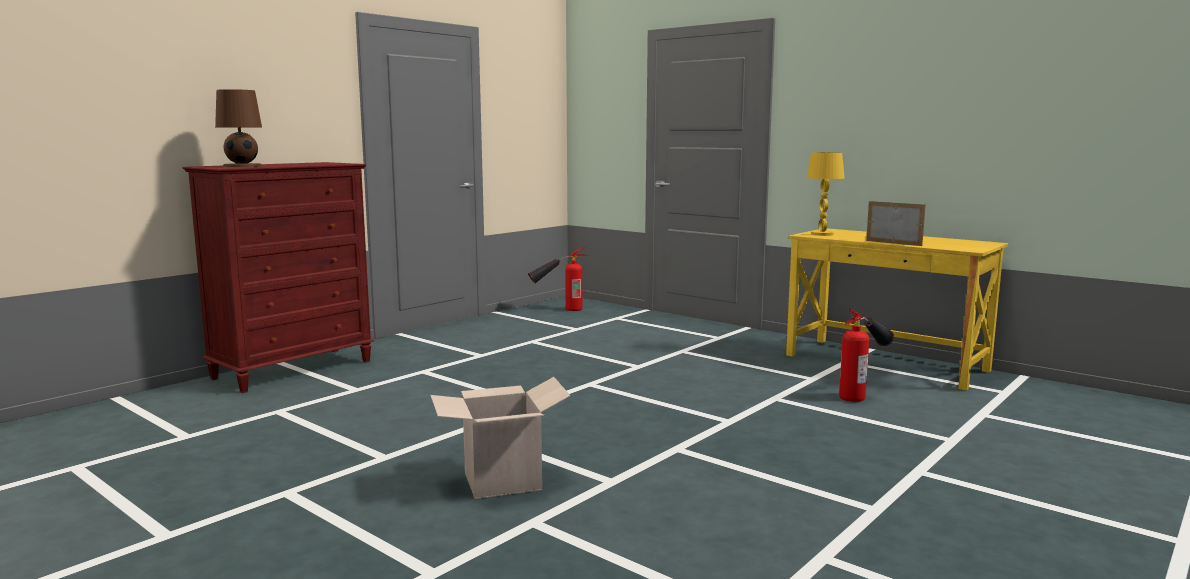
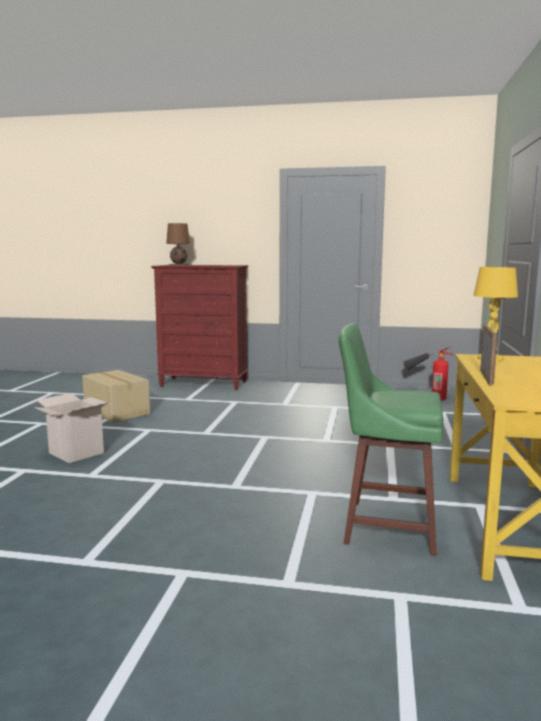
camera: 60 degrees right, 0 degrees up
fire extinguisher [839,309,894,402] -> green chair [338,323,443,556]
none -> cardboard box [82,370,150,422]

